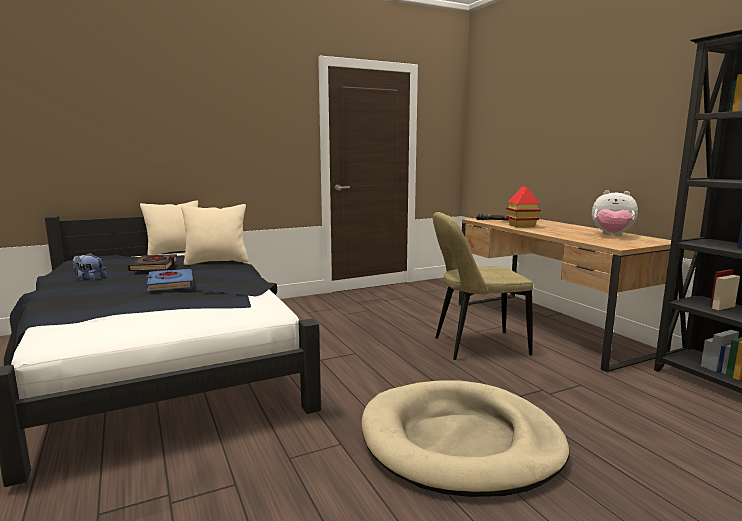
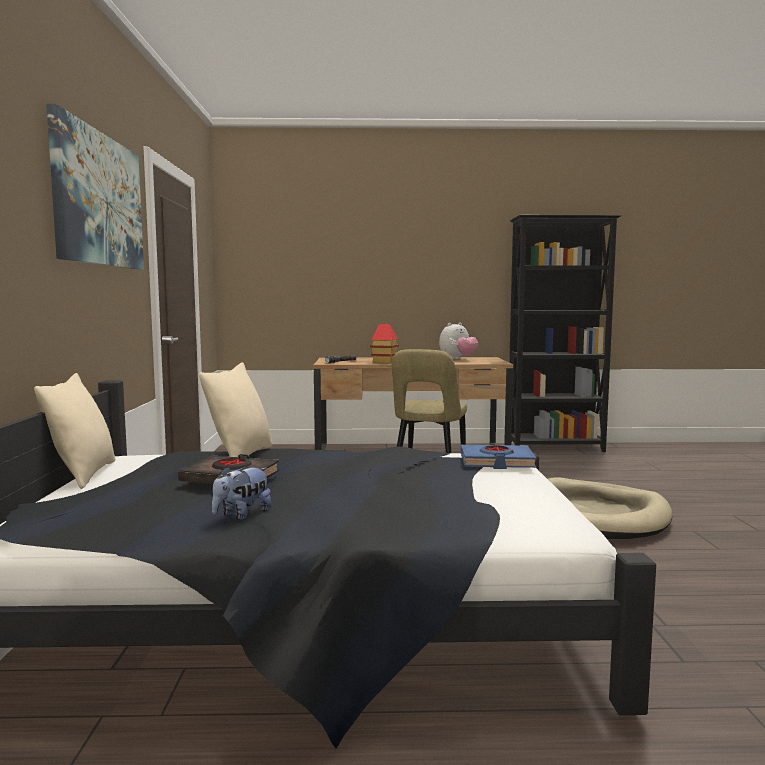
camera: 65 degrees left, 5 degrees down
blue book [146,269,193,292] -> blue book moved to [461,445,537,469]
none -> picture [46,104,144,270]

